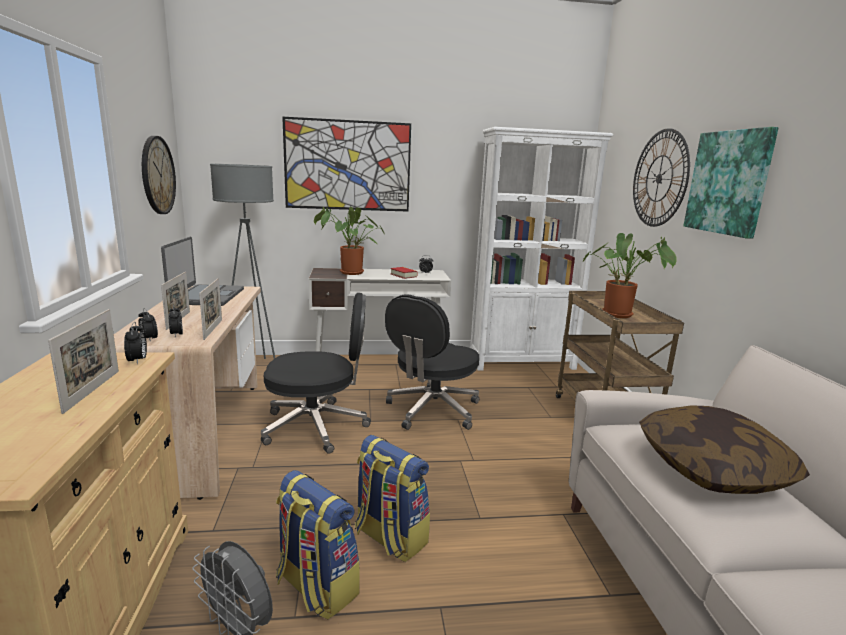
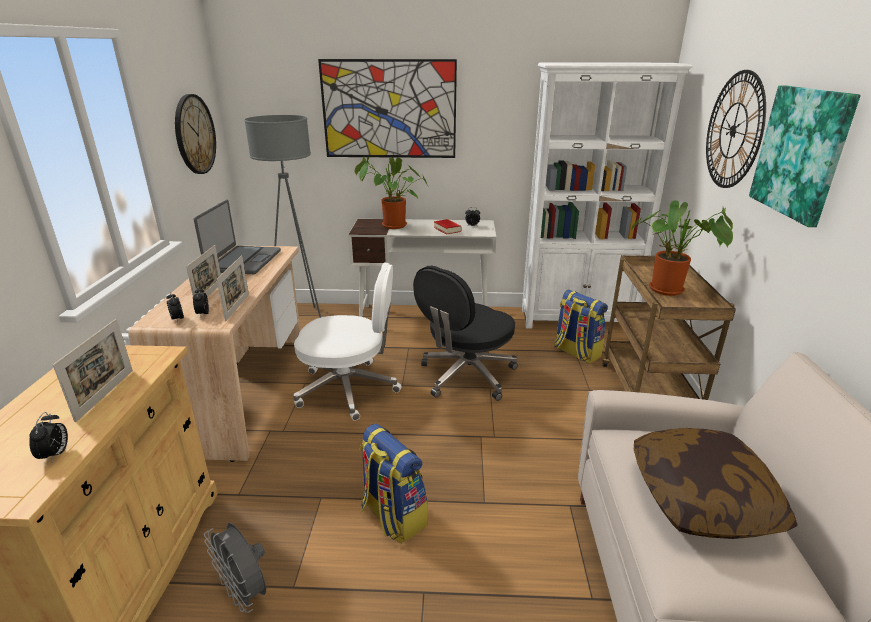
camera: 10 degrees right, 10 degrees up
alarm clock [124,322,147,365] -> alarm clock moved to [29,412,68,463]
black office chair [261,293,371,454] -> white office chair [293,263,402,421]
backpack [276,470,360,620] -> backpack moved to [554,290,608,364]

